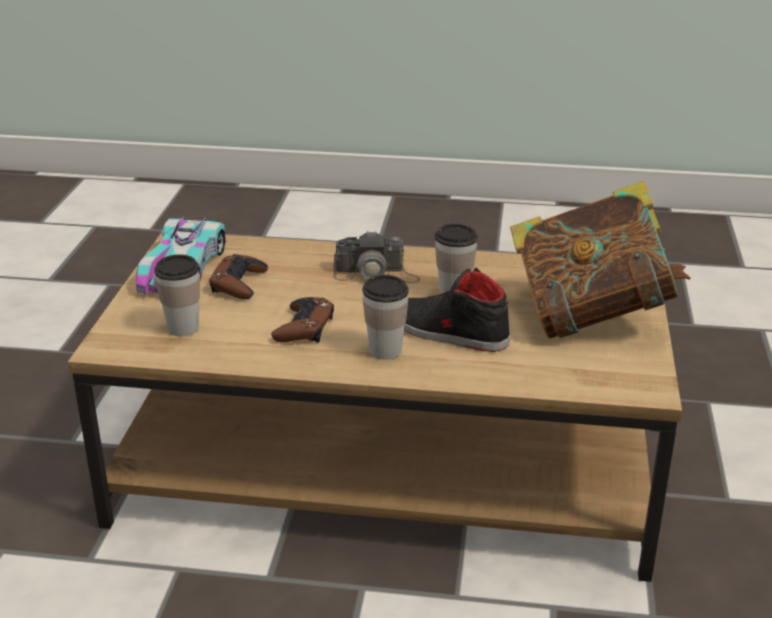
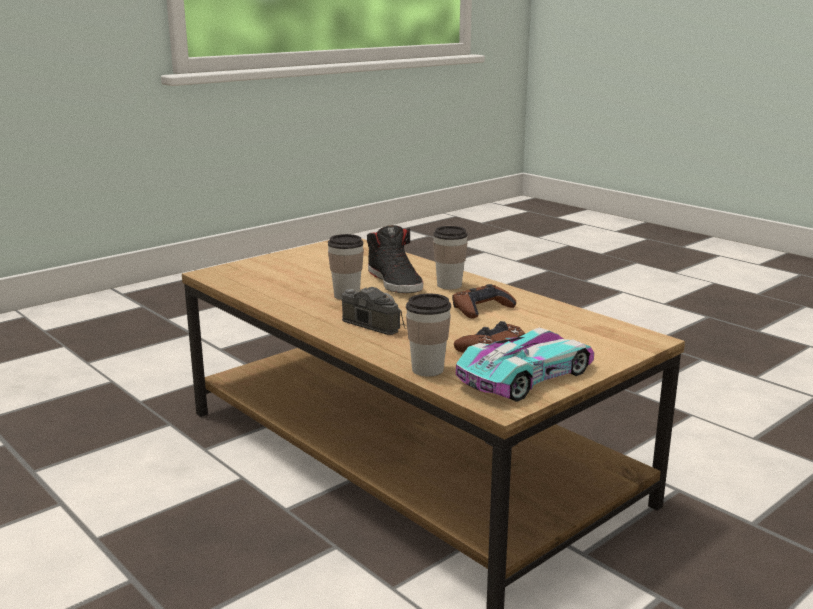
camera: 140 degrees left, 10 degrees down
cup [154,254,200,336] -> cup moved to [406,294,451,377]
book [510,181,691,339] -> none

